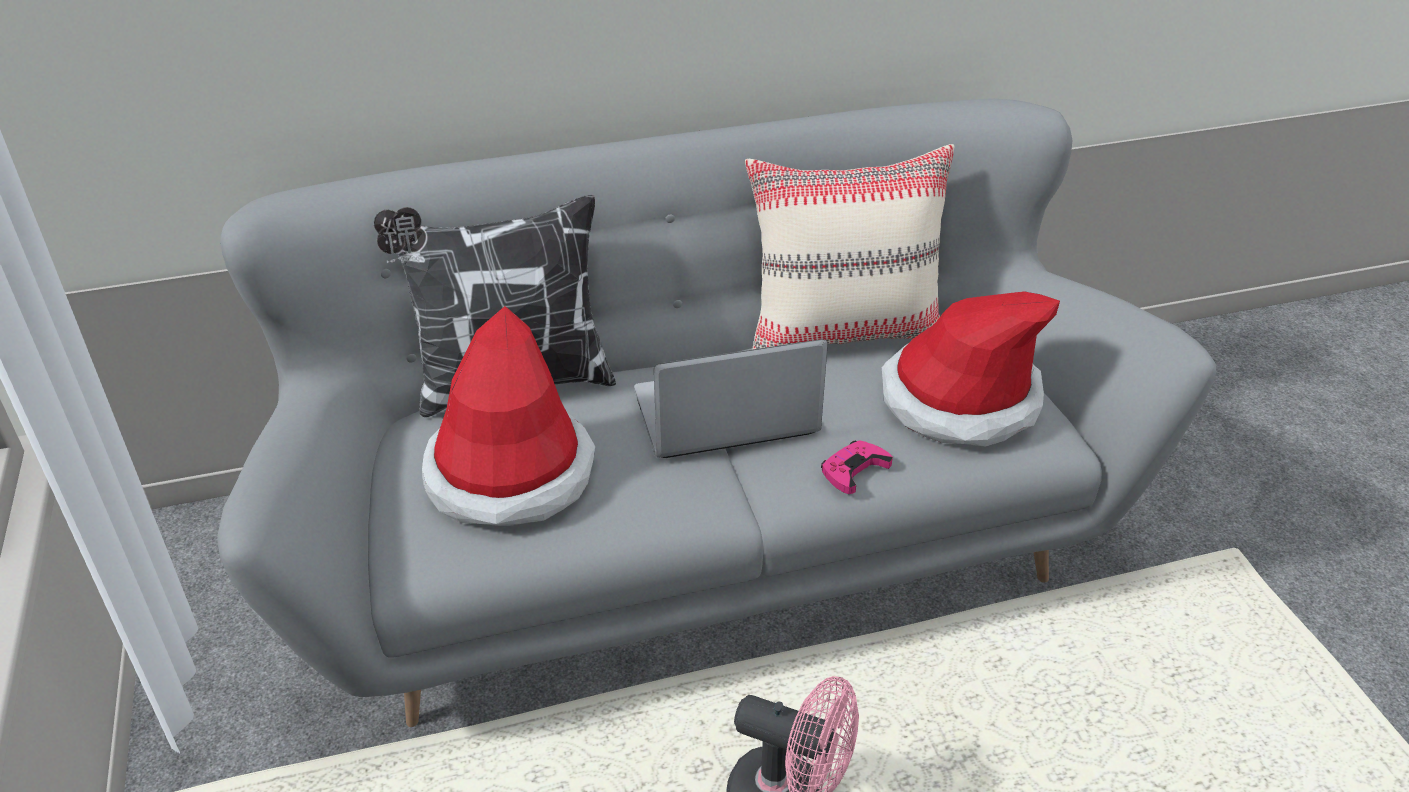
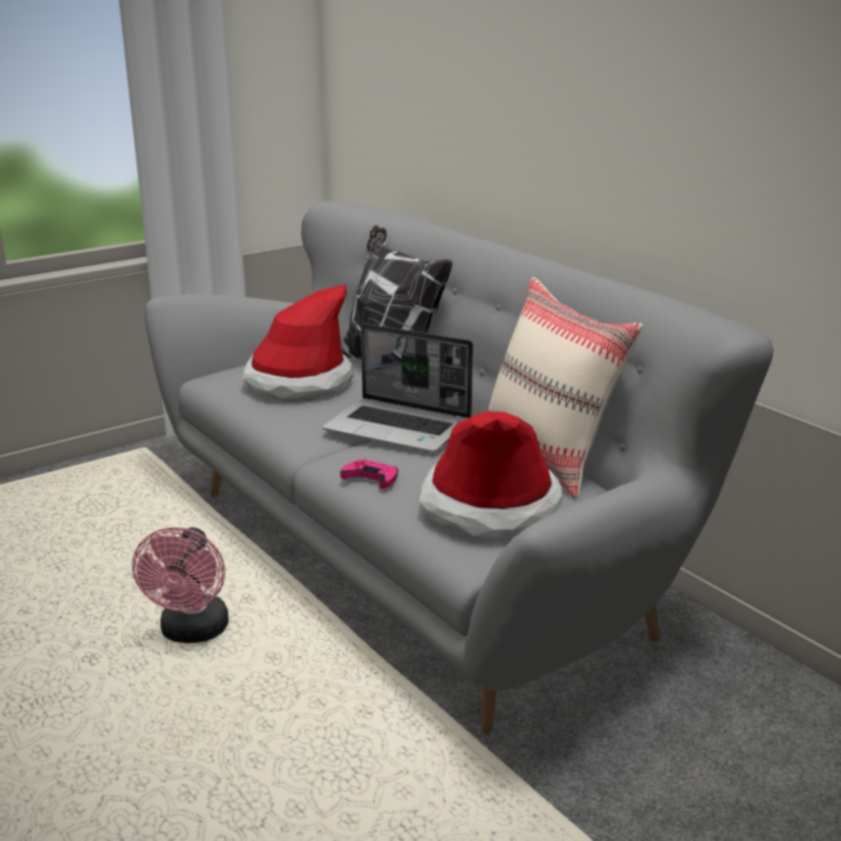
camera: 70 degrees right, 15 degrees down
laptop [634,339,828,458] -> laptop turned 150 degrees clockwise [322,323,473,452]

